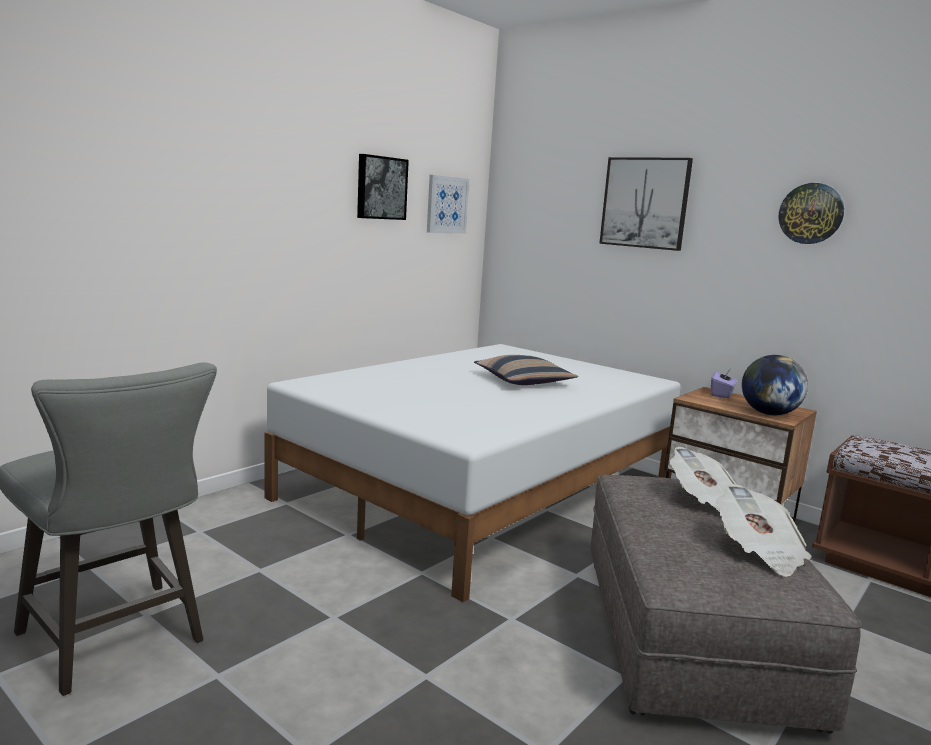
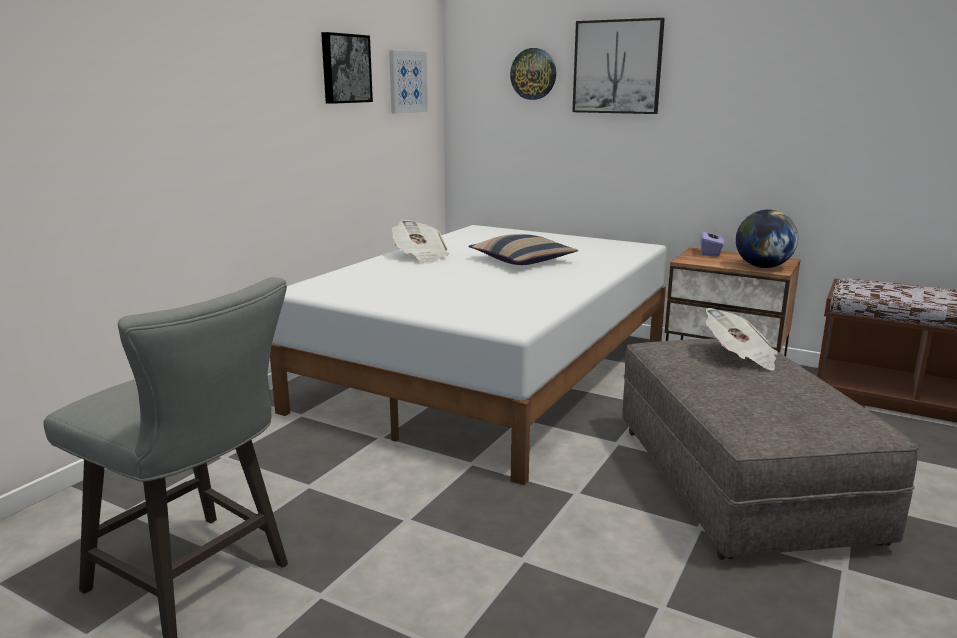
camera: 10 degrees left, 5 degrees up
newspaper [716,484,812,577] -> newspaper moved to [392,220,449,264]
wall clock [779,183,844,244] -> wall clock moved to [510,48,556,100]

